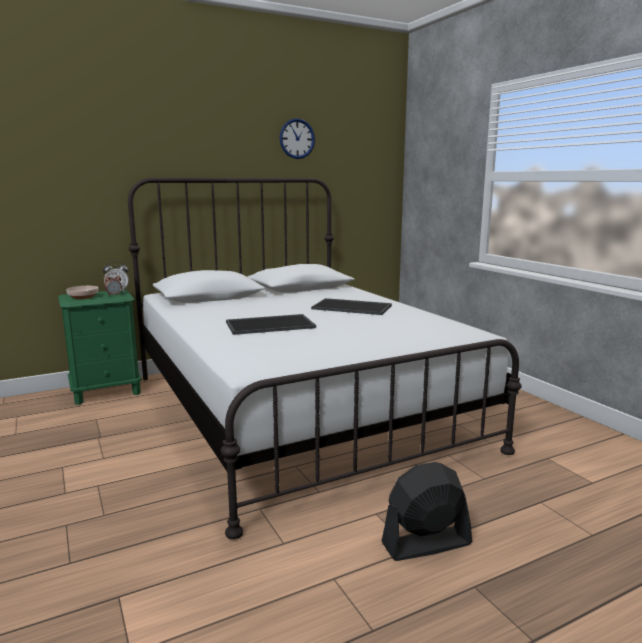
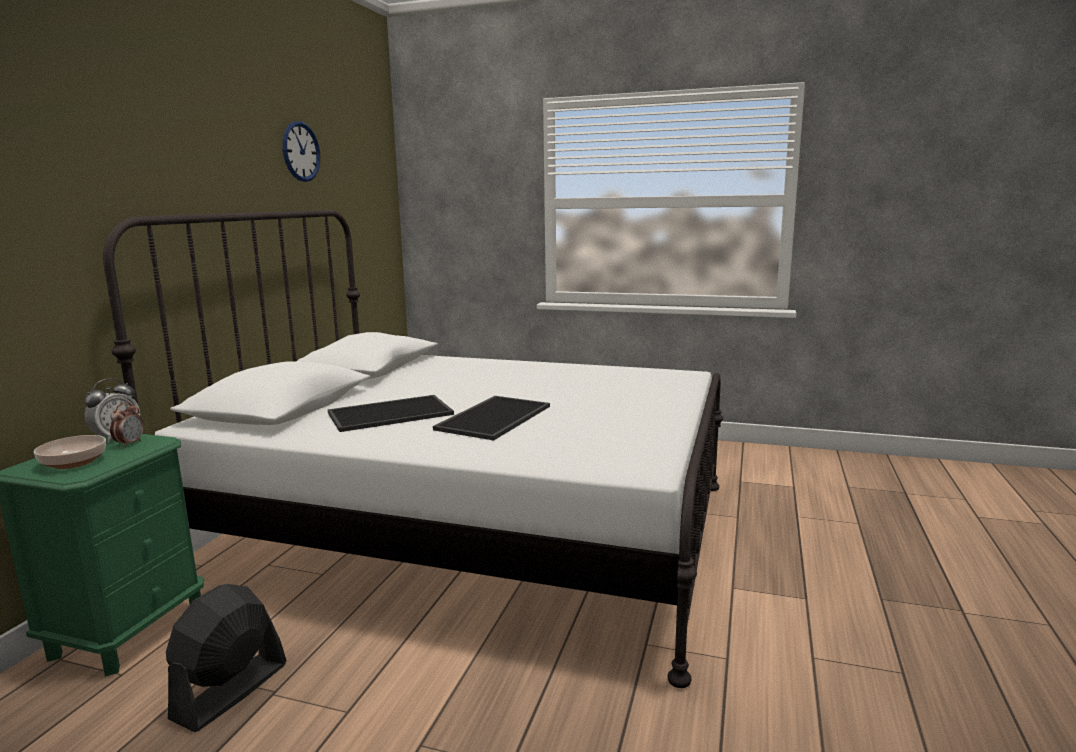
camera: 45 degrees left, 0 degrees up
tray [311,298,392,315] -> tray moved to [328,395,454,432]
black fan [381,462,472,561] -> black fan moved to [166,584,287,732]

